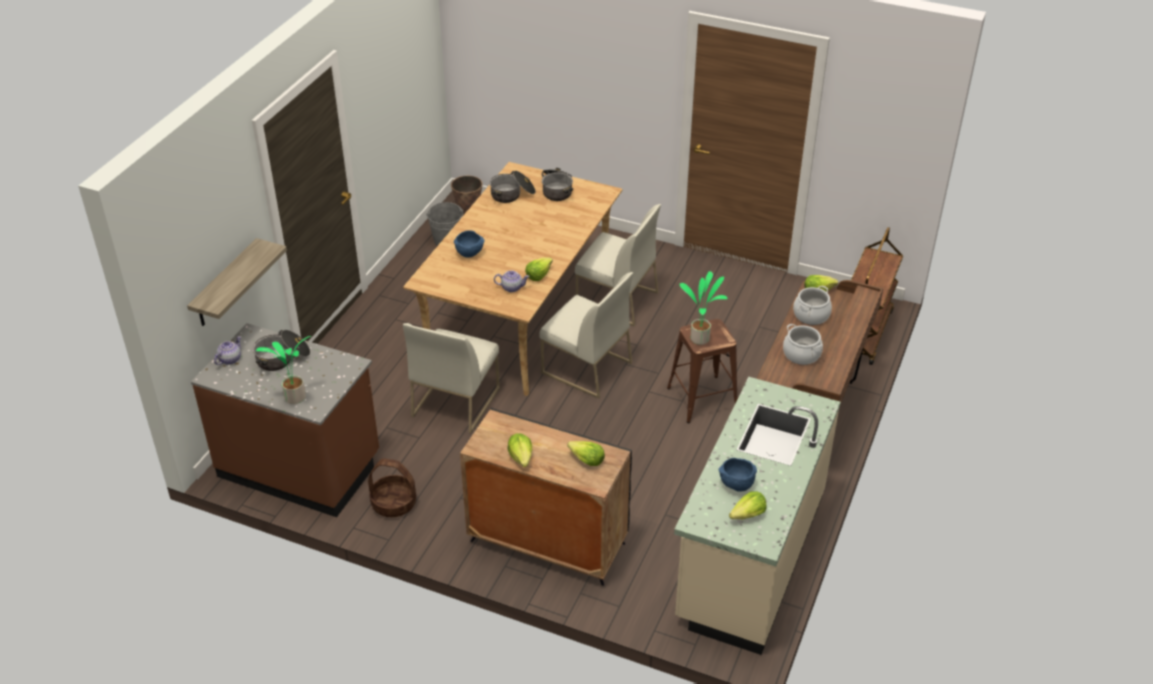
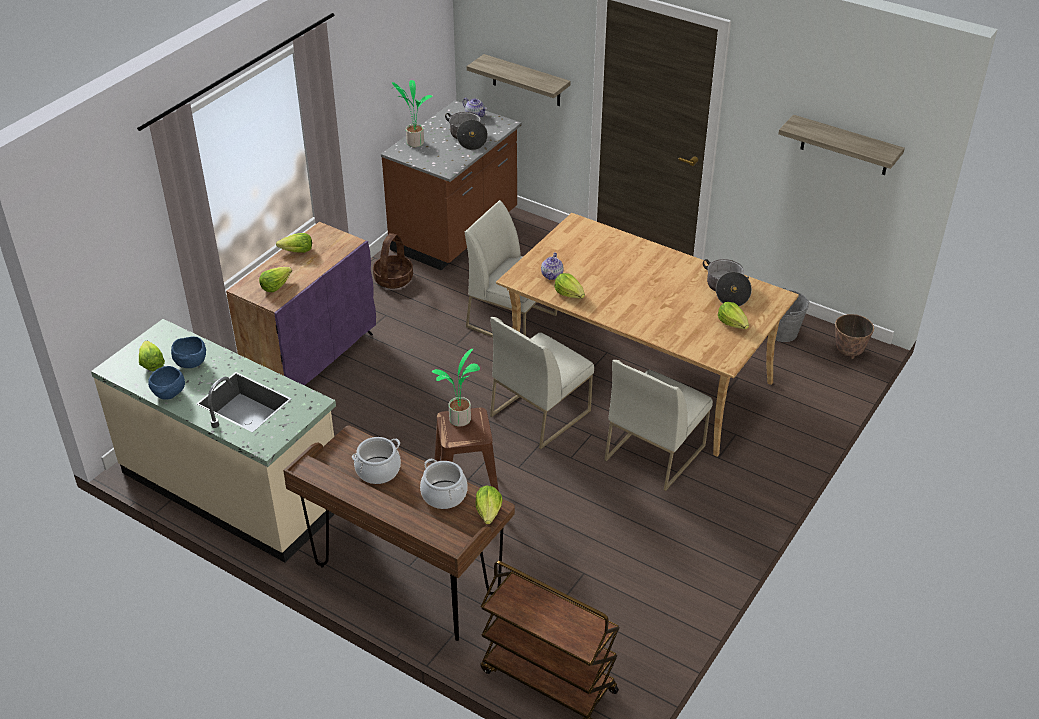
camera: 100 degrees right, 0 degrees up
blue bowl [454,230,484,258] -> blue bowl moved to [148,366,185,400]
black cabinet [460,408,632,586] -> purple cabinet [226,222,376,385]
cooking pot [542,168,573,201] -> lettuce [718,302,749,329]
none -> shelf [778,115,905,175]

